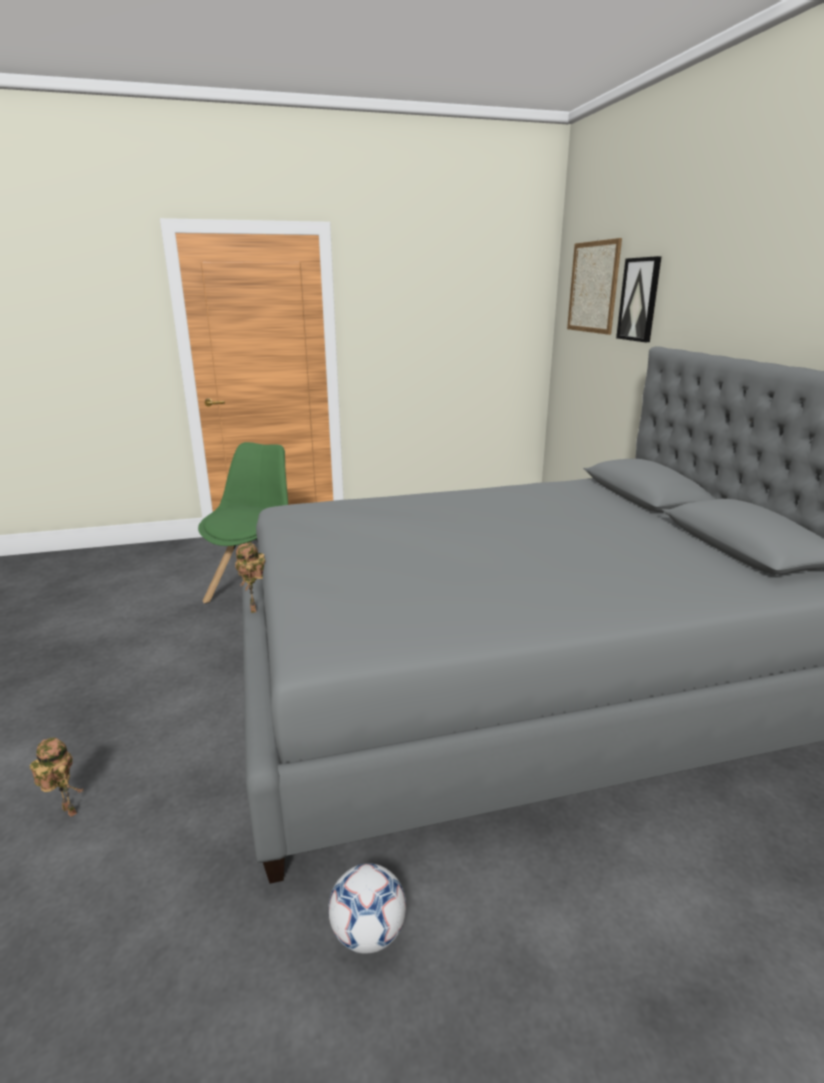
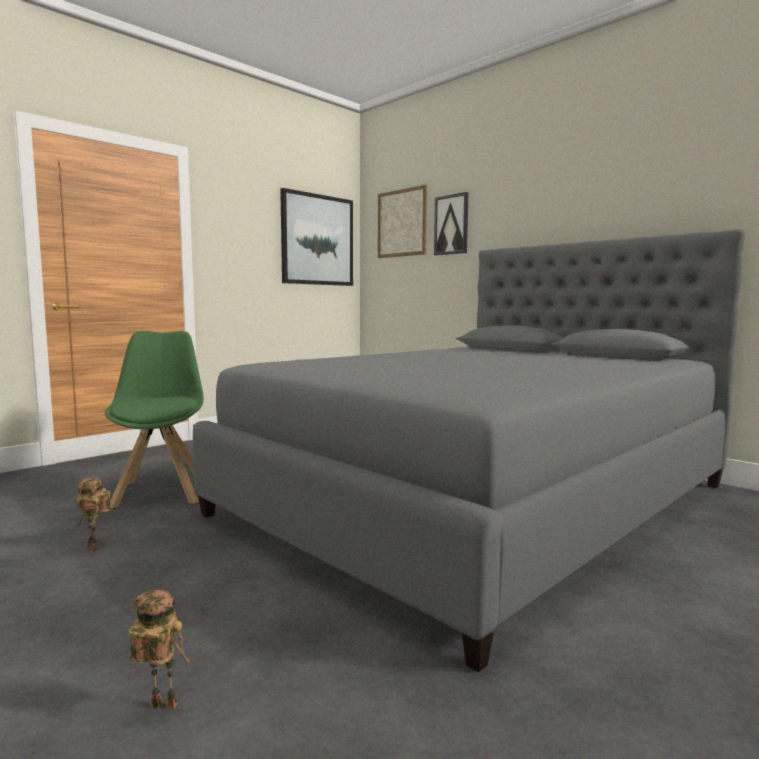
camera: 30 degrees left, 15 degrees down
toy robot [235,543,265,613] -> toy robot moved to [76,478,111,551]
football [328,863,406,954] -> none
none -> picture [280,188,353,286]

